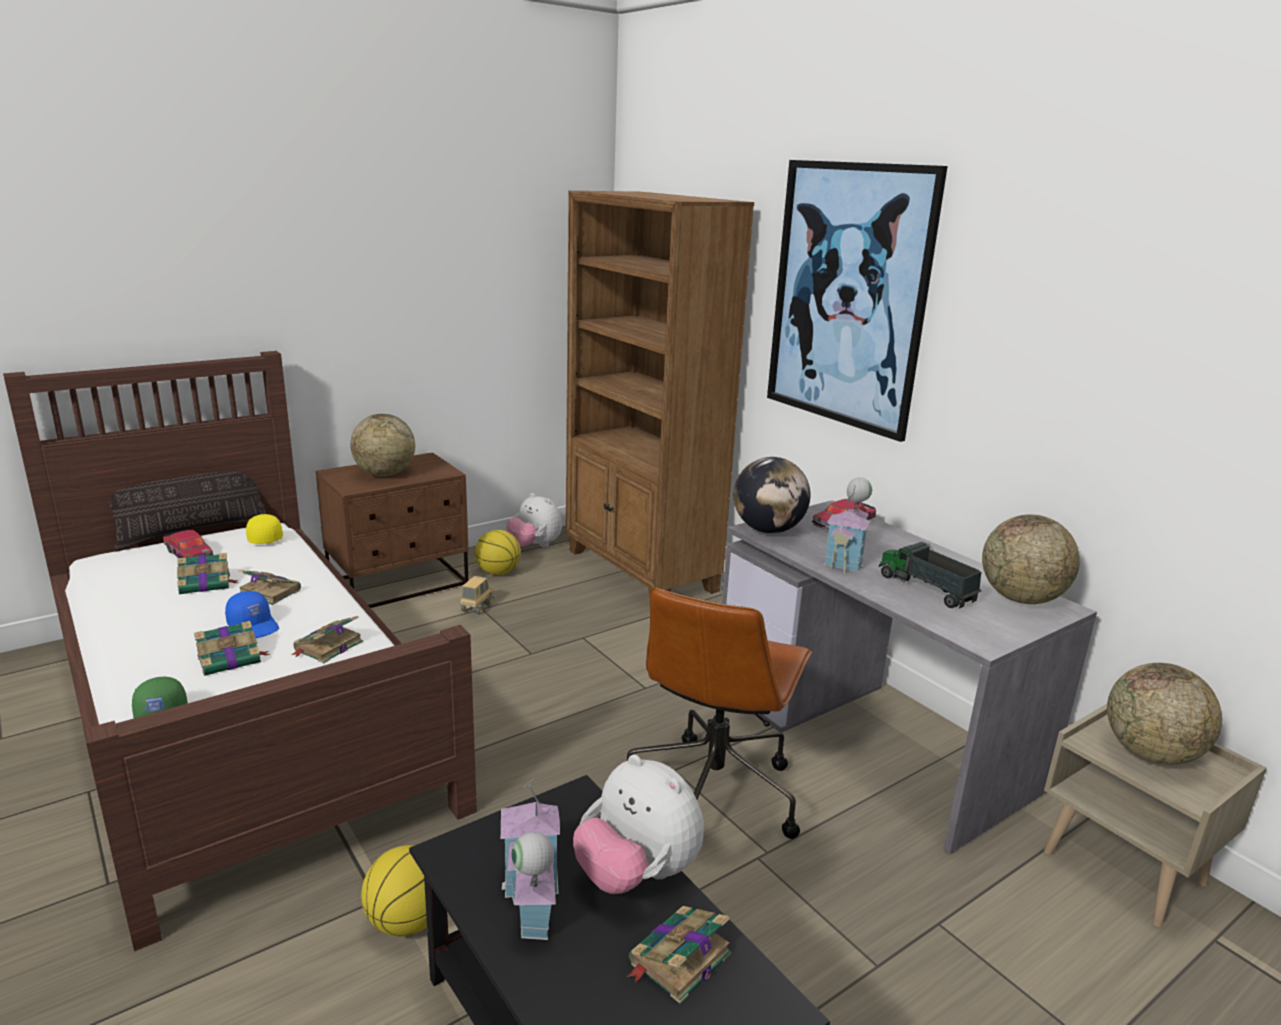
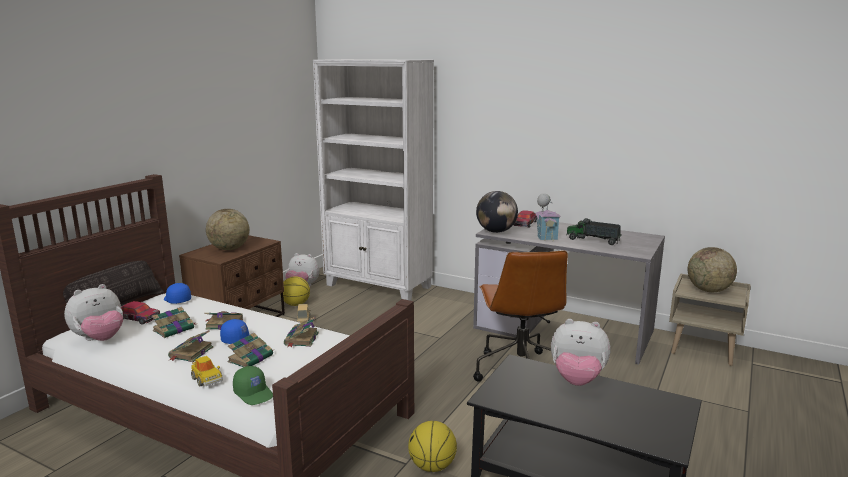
camera: 25 degrees left, 5 degrees down
yellow cap [246,514,283,544] -> blue cap [164,283,191,304]
toy house [501,776,560,940] -> none
brown bookcase [566,191,754,594] -> white bookcase [313,59,434,301]
book [627,906,731,1004] -> book moved to [168,330,214,362]
picture [767,160,948,442] -> none
globe [982,514,1080,604] -> none
none -> plush toy [64,284,123,341]
none -> toy car [191,356,223,386]

